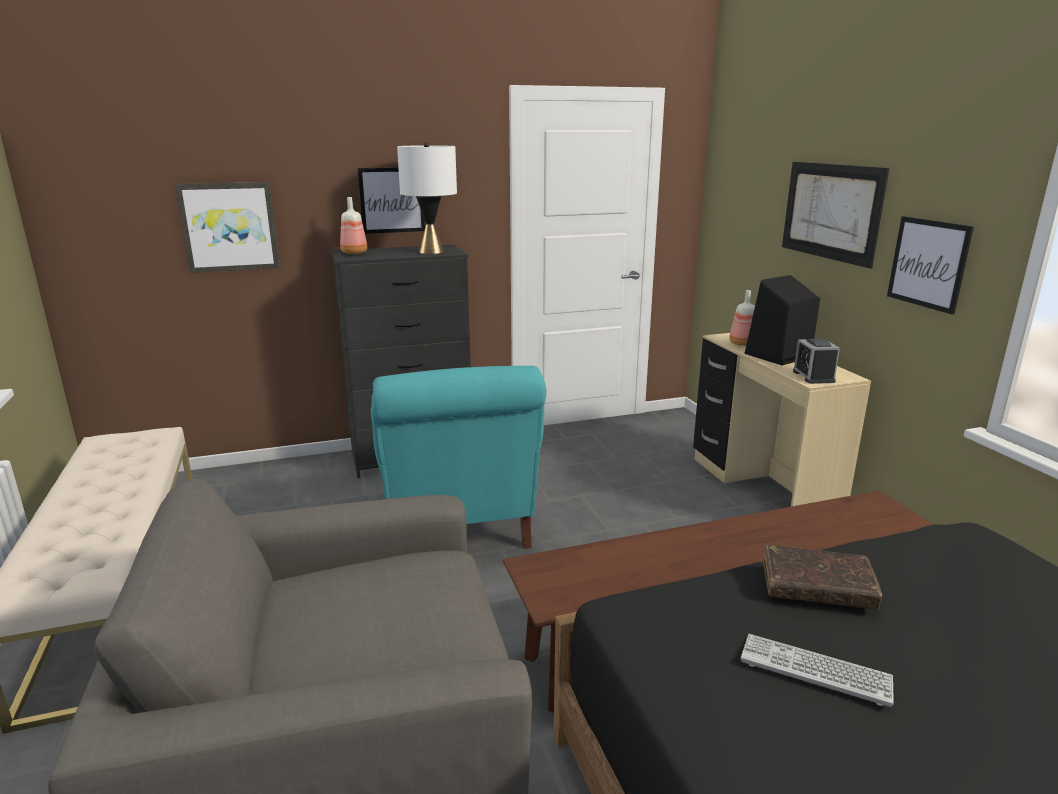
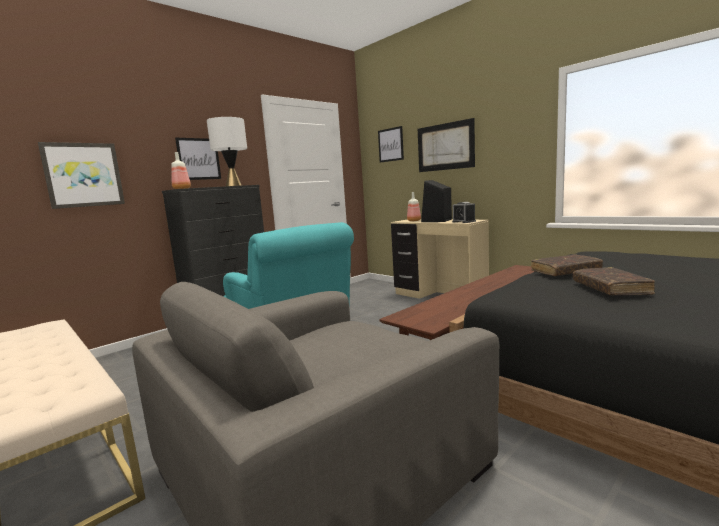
camera: 25 degrees left, 10 degrees down
keyboard [741,634,894,707] -> brown book [573,267,655,296]
picture [887,216,974,315] -> picture moved to [378,126,404,162]

